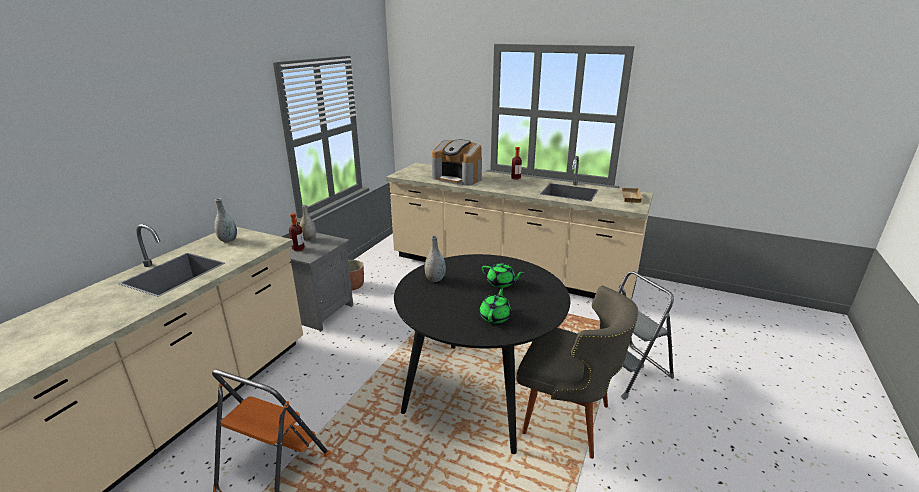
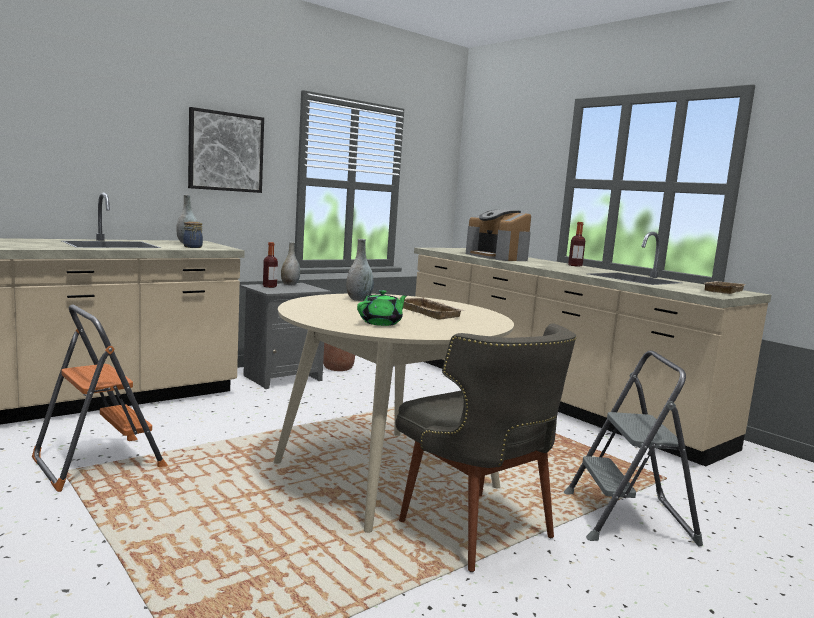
camera: 25 degrees right, 15 degrees down
black dining table [394,254,570,454] -> beige dining table [274,294,514,533]
green teapot [482,263,524,288] -> beige tray [399,297,465,320]
none -> jar [183,222,203,248]
none -> picture [188,107,264,193]

